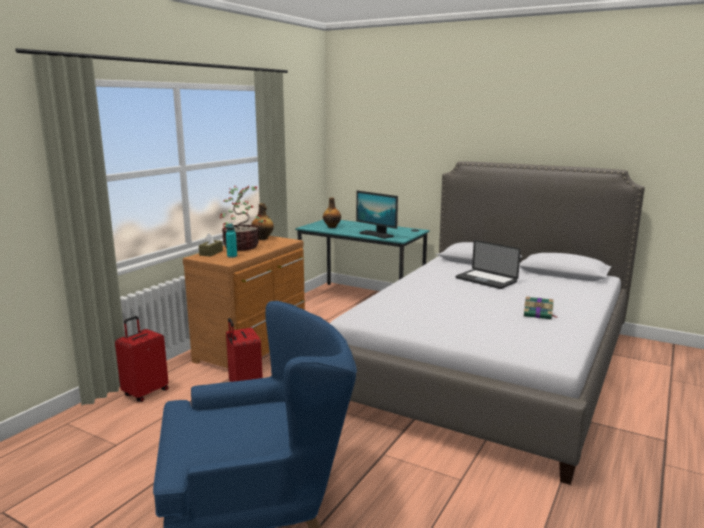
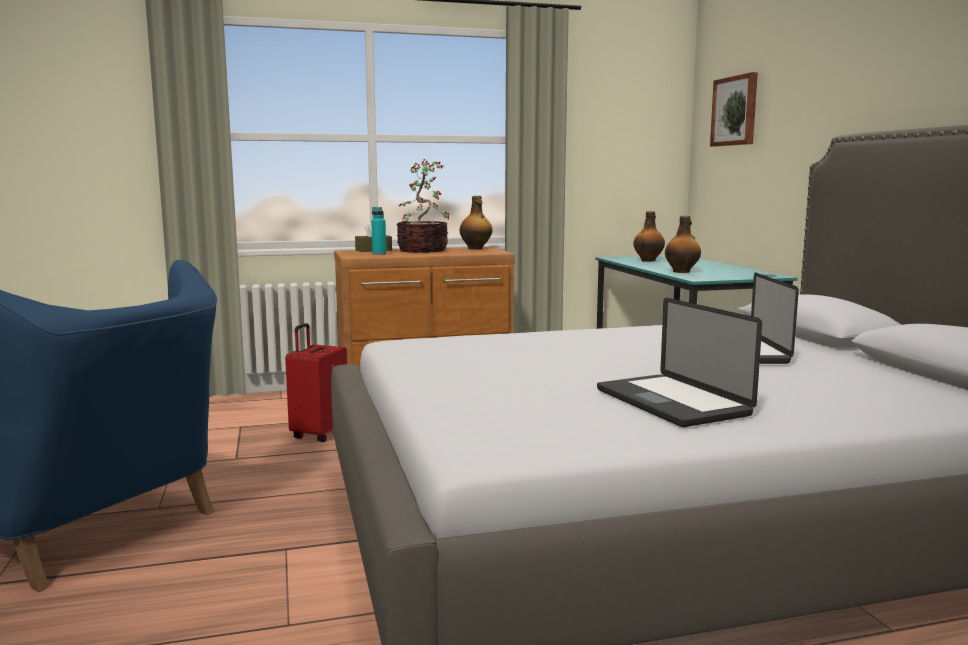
camera: 45 degrees right, 5 degrees down
red suitcase [115,316,169,402] -> none
monitor [356,190,398,239] -> bottle [665,216,701,273]
book [524,296,558,320] -> laptop [597,298,762,427]
none -> picture [710,72,758,147]

